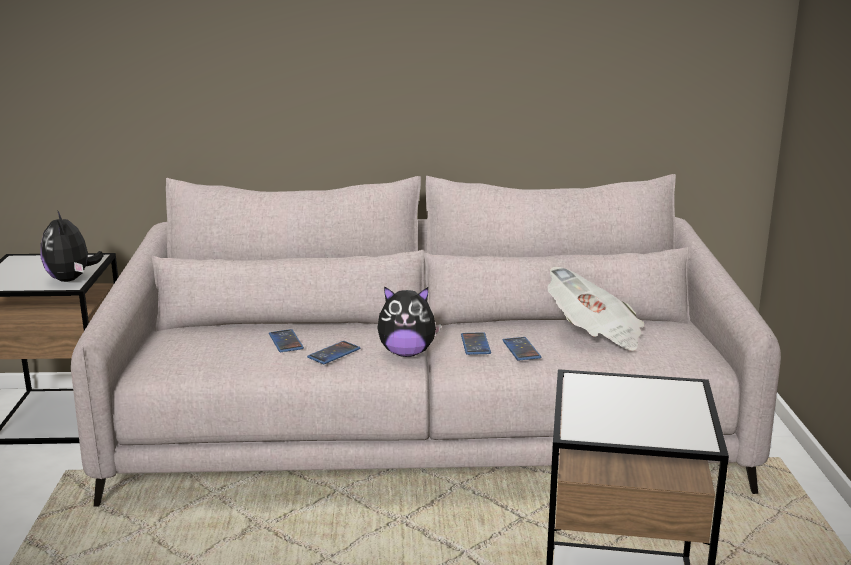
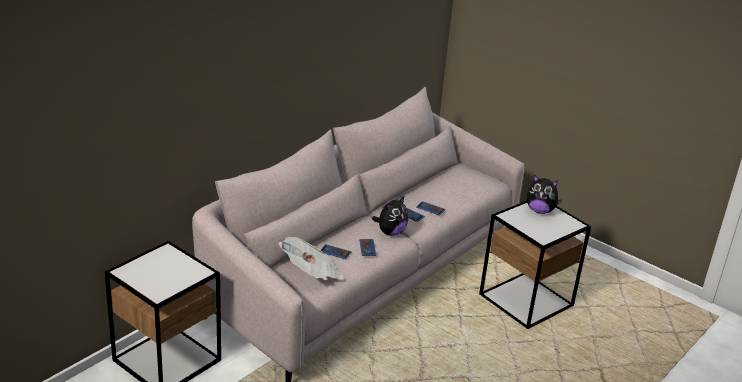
camera: 50 degrees left, 10 degrees up
plush toy [40,210,103,282] -> plush toy moved to [527,175,562,214]
newspaper [547,266,644,351] -> newspaper moved to [279,237,344,280]

